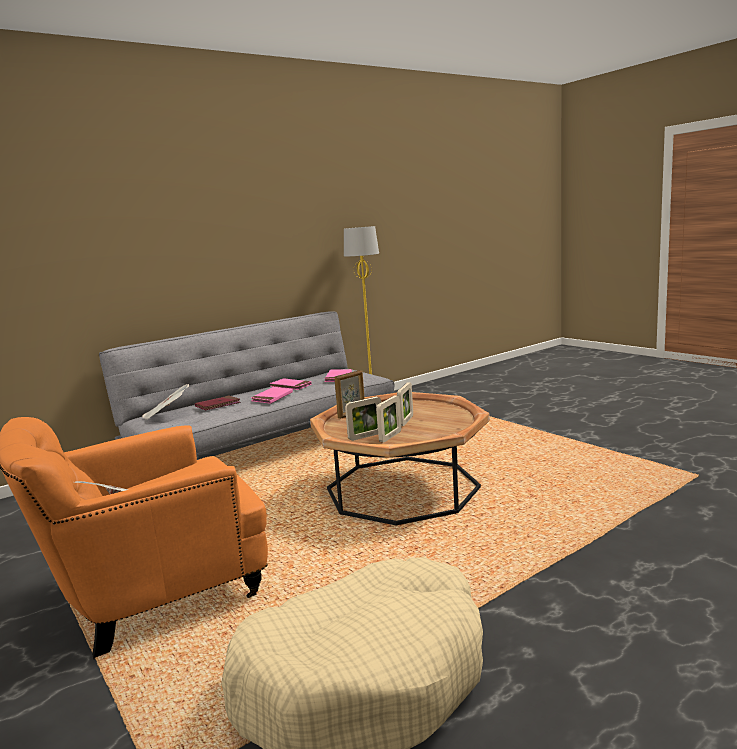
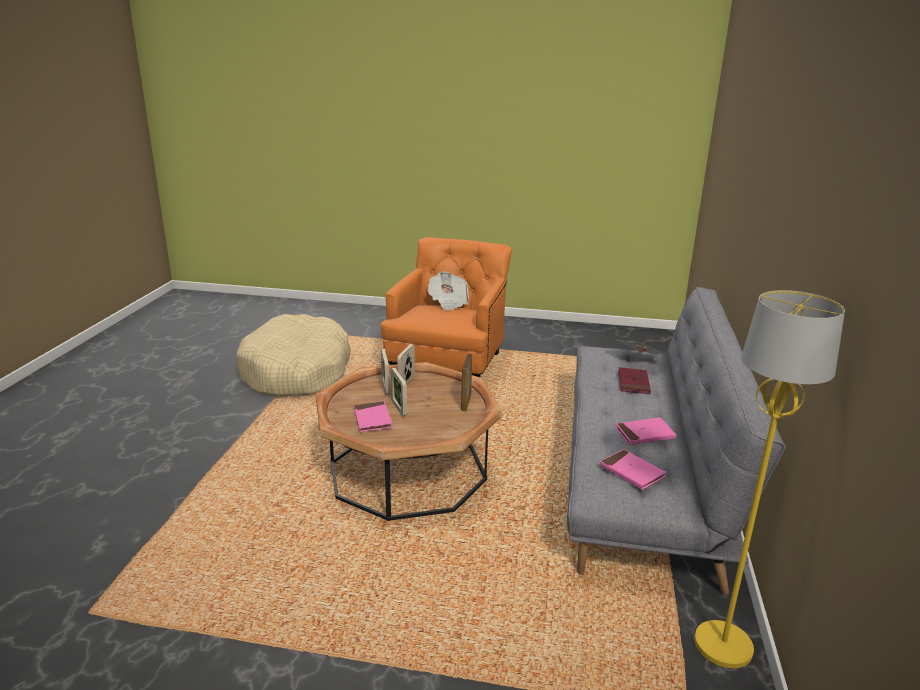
camera: 135 degrees right, 10 degrees up
pink book [251,387,293,404] -> pink book moved to [353,401,393,432]

